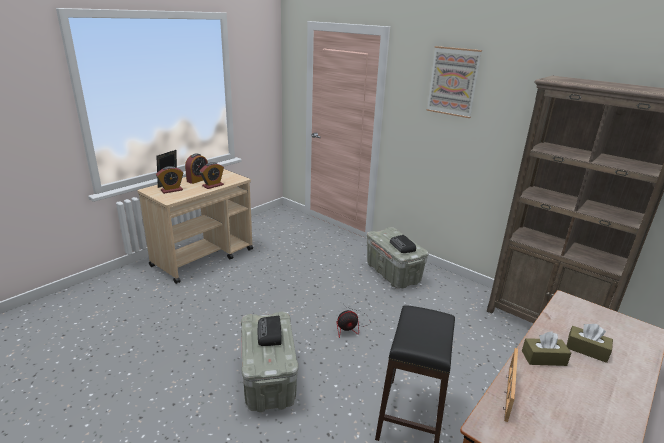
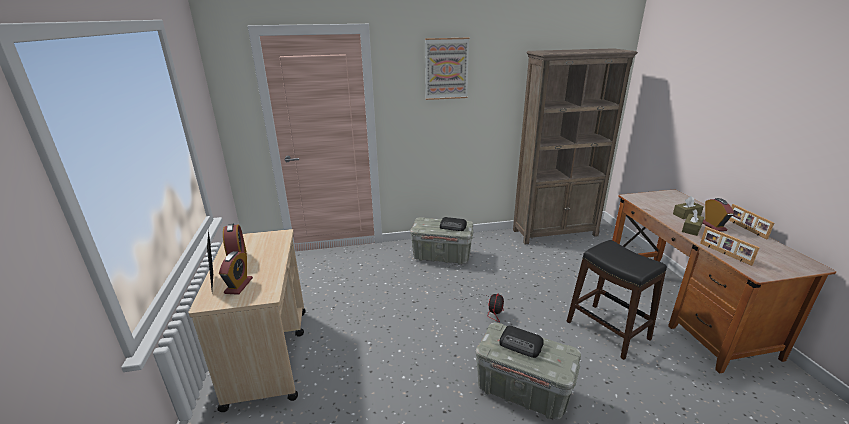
camera: 50 degrees left, 0 degrees up
alarm clock [200,162,224,189] -> alarm clock moved to [703,198,734,231]
none -> picture frame [729,204,774,240]

